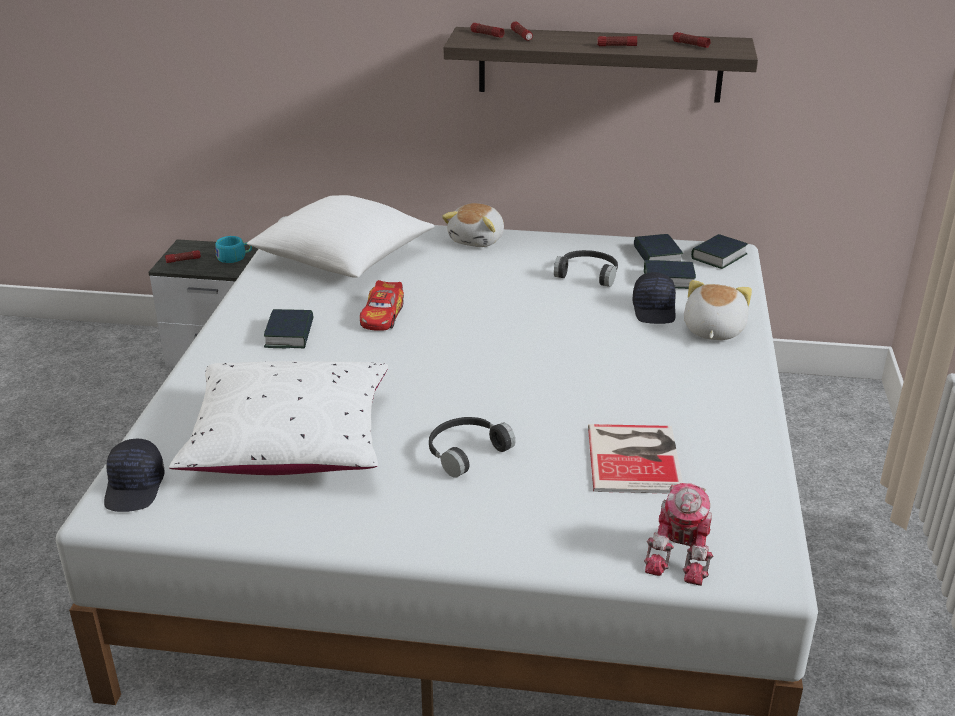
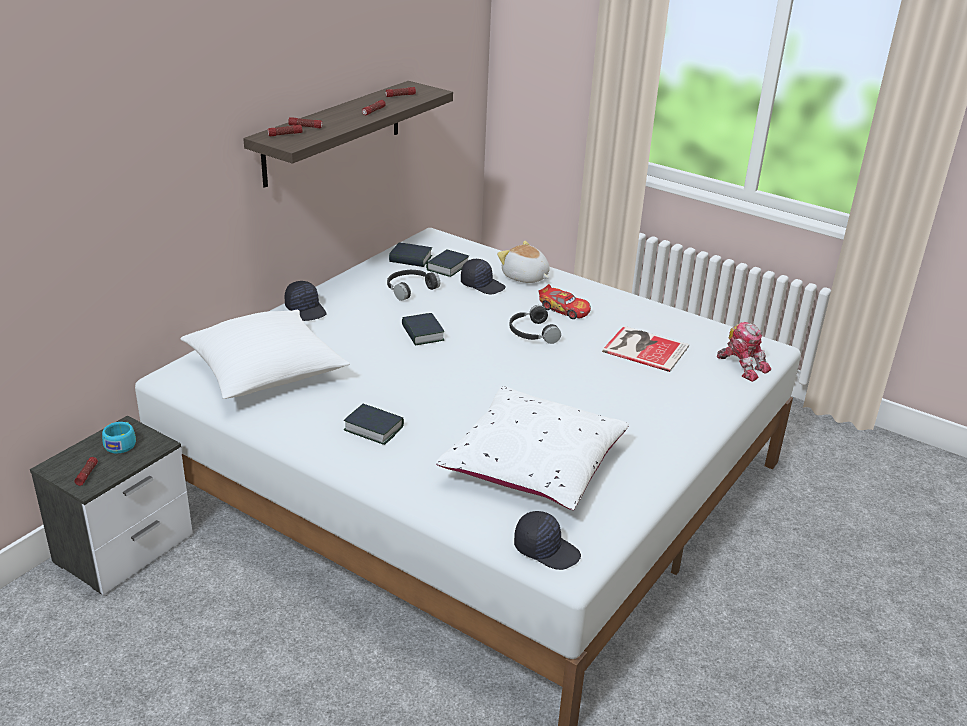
camera: 65 degrees left, 0 degrees up
toy car [360,280,404,331] -> toy car moved to [539,284,591,319]
black headphones [429,417,516,477] -> black headphones moved to [509,305,561,344]
plush toy [442,203,504,247] -> black cap [284,281,327,321]
book [691,234,748,269] -> book moved to [402,313,444,346]

